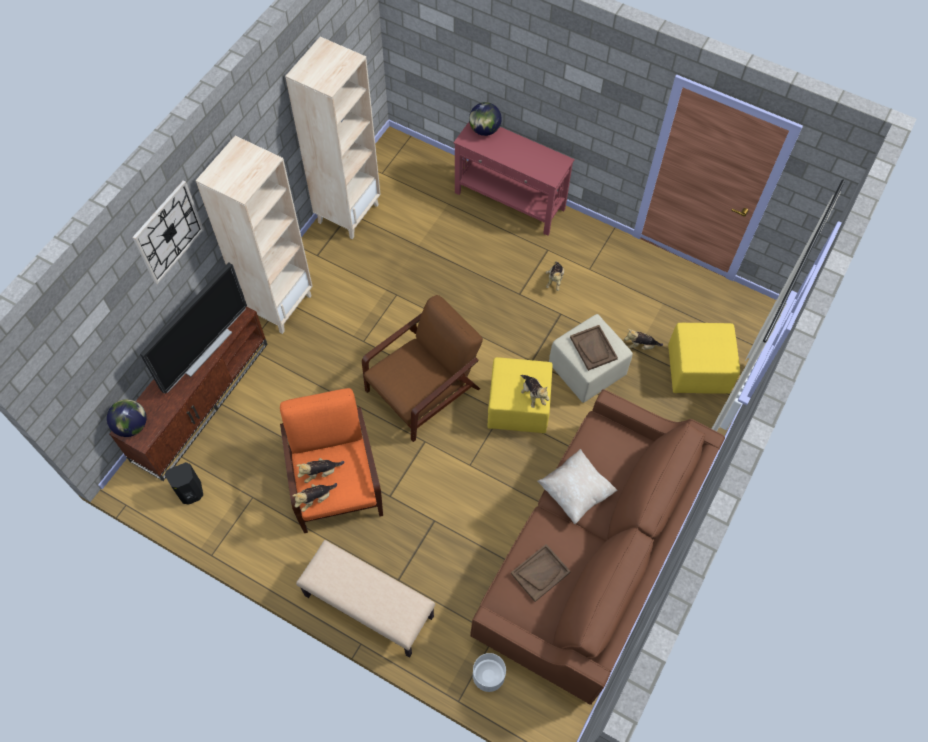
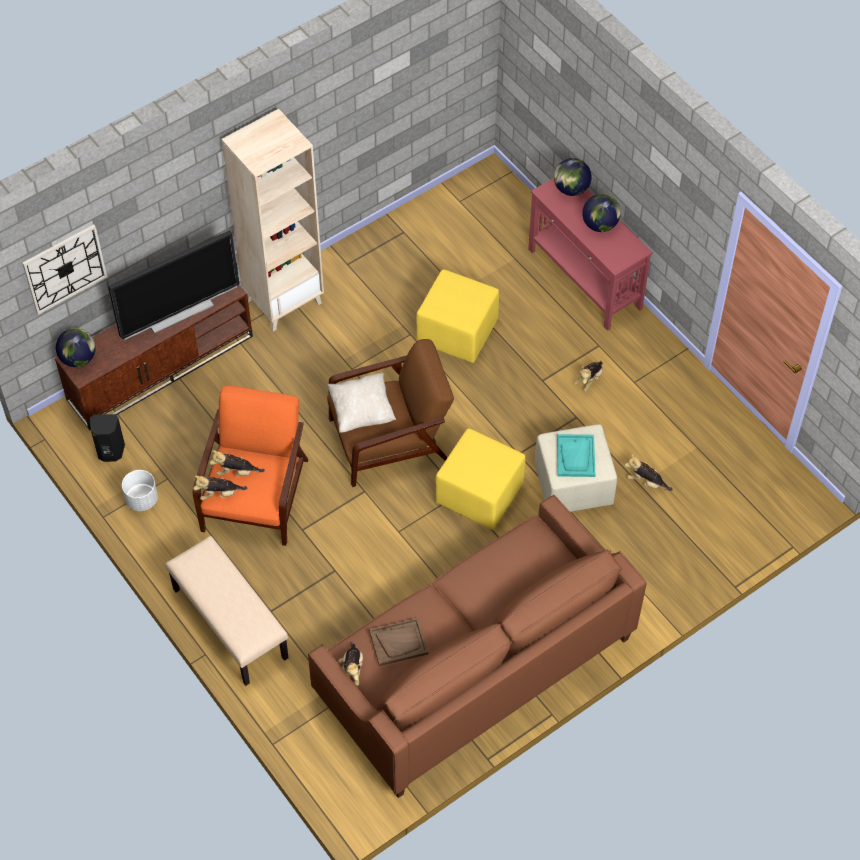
camera: 25 degrees right, 5 degrees down
wall clock [132,180,204,284] -> wall clock moved to [22,224,107,315]
beige bookcase [285,37,381,239] -> none
white planter [473,653,506,692] -> white planter moved to [122,470,158,511]
plush toy [520,375,550,408] -> plush toy moved to [338,642,363,686]
beige pillow [538,449,618,524] -> beige pillow moved to [327,373,396,433]
brown tray [570,325,618,371] -> turquoise tray [557,434,595,477]
yellow ottoman [668,323,740,394] -> yellow ottoman moved to [416,269,499,363]
none -> globe [582,194,621,232]

